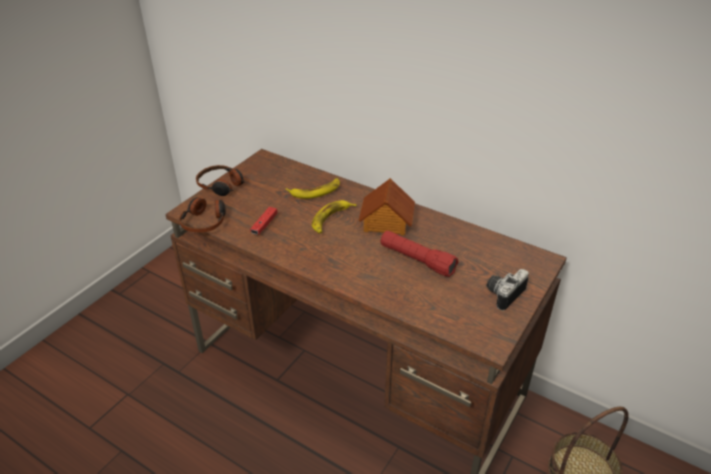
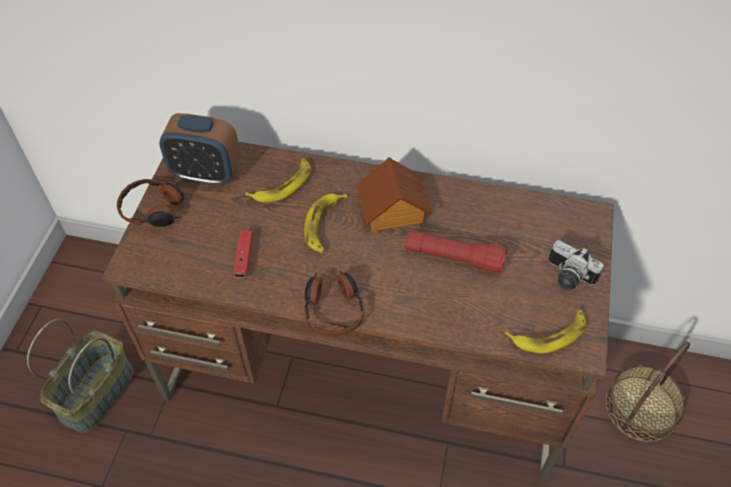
camera: 20 degrees left, 15 degrees up
headphones [179,197,226,233] -> headphones moved to [304,270,364,336]
camera [487,269,529,311] -> camera turned 75 degrees counterclockwise [549,240,604,291]
none -> basket [27,319,133,433]
none -> alarm clock [159,113,240,186]
none -> banana [505,310,586,353]

